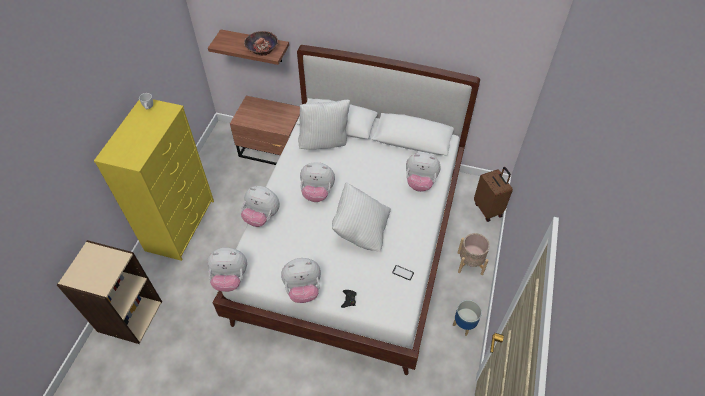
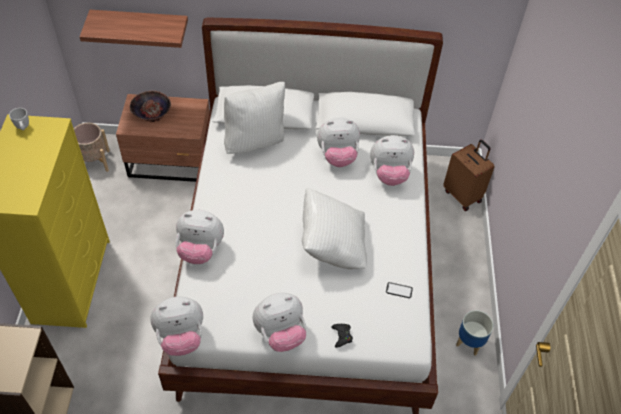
camera: 15 degrees left, 0 degrees up
bowl [244,31,278,56] -> bowl moved to [130,91,171,122]
plush toy [300,162,335,202] -> plush toy moved to [317,117,360,167]
beige planter [458,233,490,275] -> beige planter moved to [74,123,110,172]

